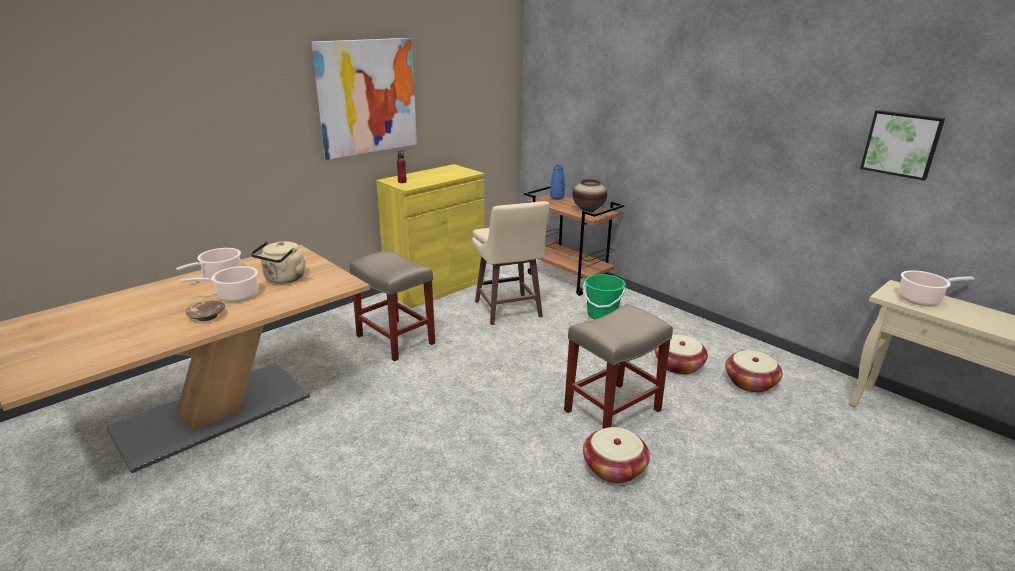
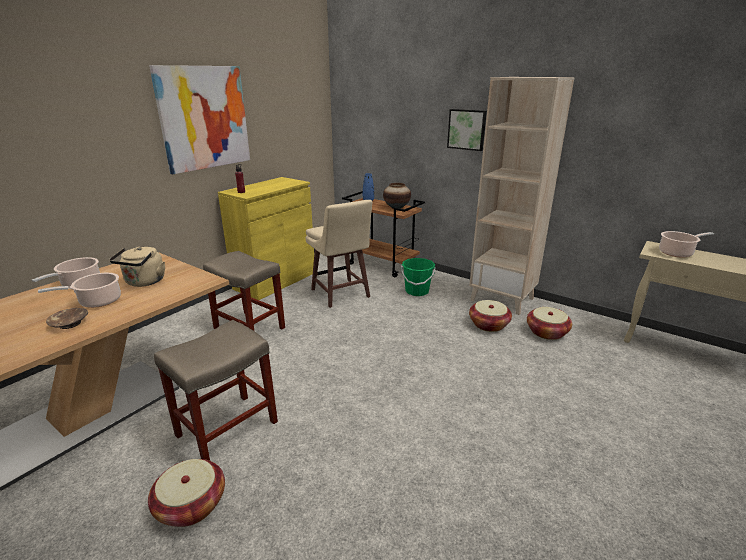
camera: 10 degrees left, 0 degrees up
beige stool [564,304,673,429] -> beige stool moved to [154,320,278,461]
basket [583,427,650,483] -> basket moved to [148,459,225,527]
picture [860,110,945,181] -> picture moved to [447,109,487,151]
none -> beige bookcase [469,77,575,315]

